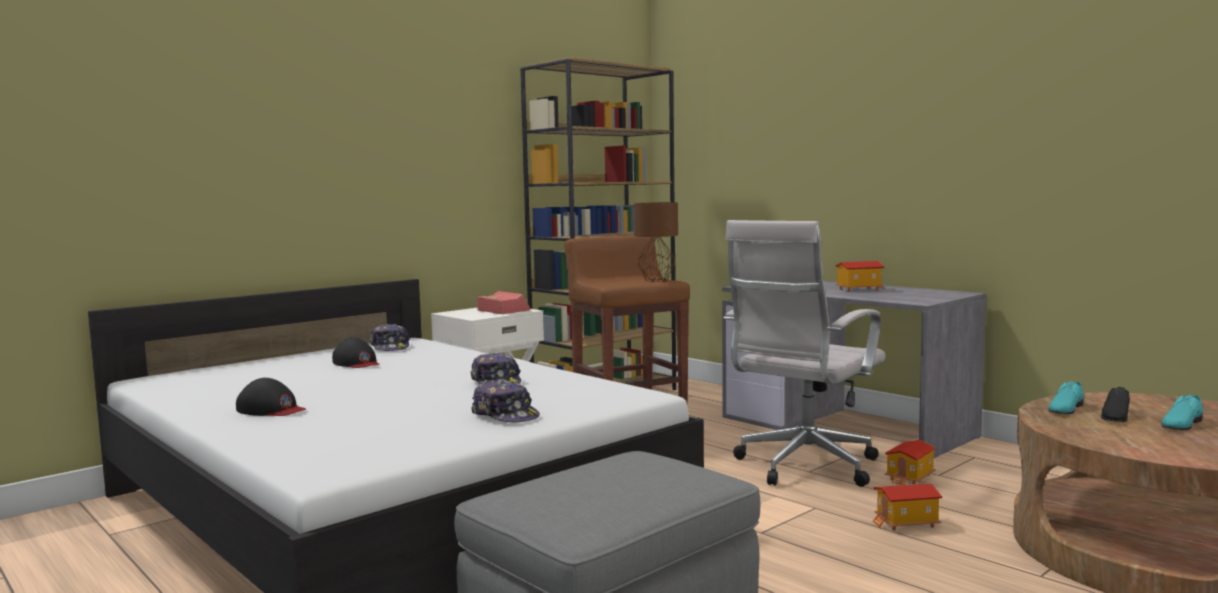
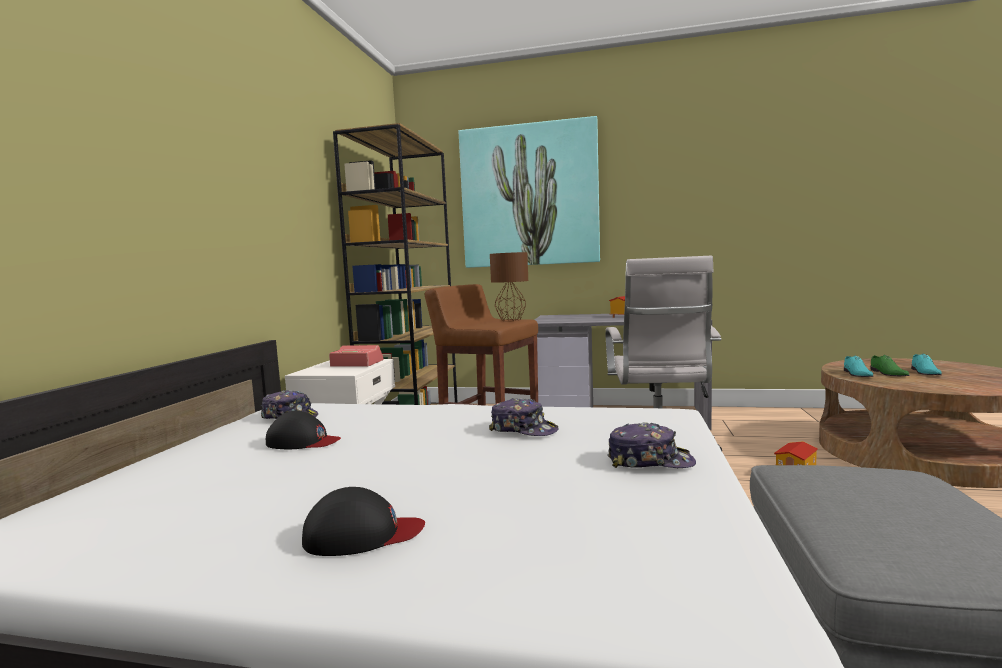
camera: 35 degrees left, 0 degrees up
toy house [885,440,936,485] -> none
black shoe [1101,387,1130,422] -> green shoe [871,355,910,376]
none -> picture [459,116,600,268]

